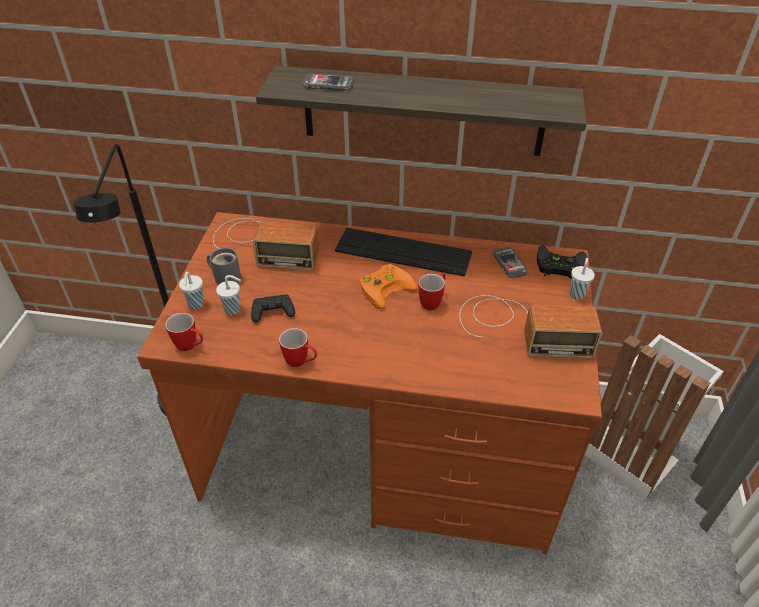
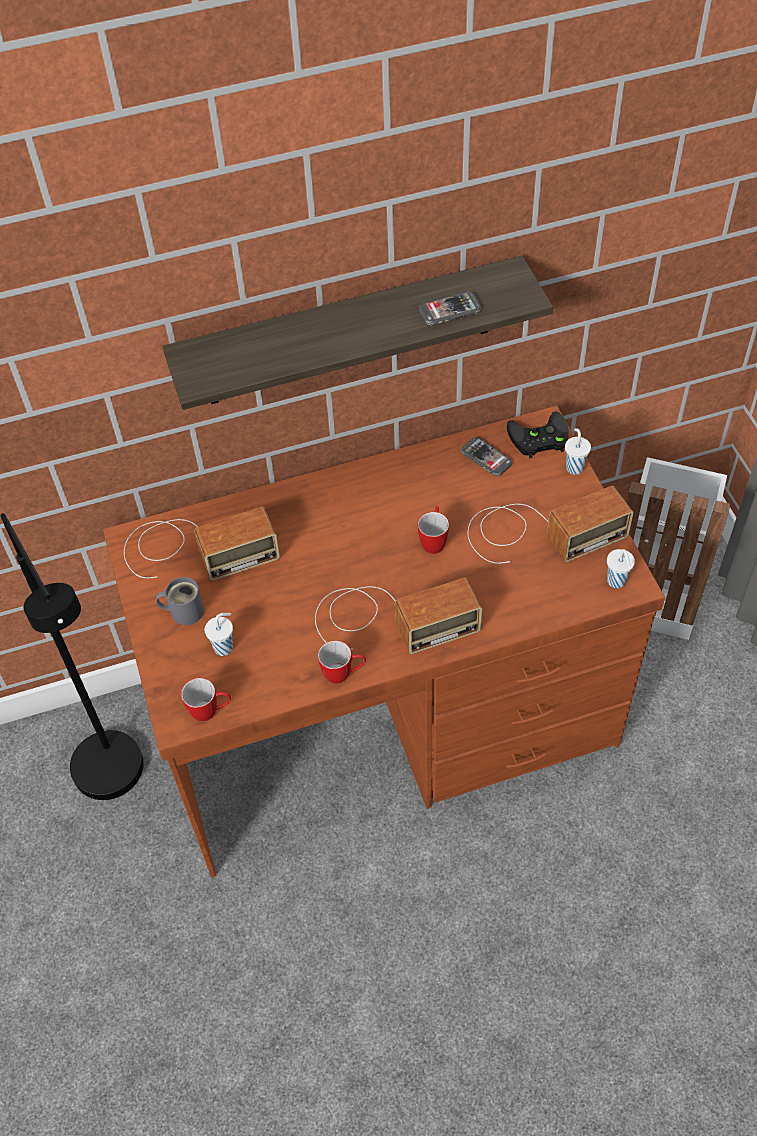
camera: 25 degrees left, 10 degrees up
white cup [179,271,204,309] -> white cup moved to [607,549,635,588]
black game controller [251,294,295,323] -> none
phone [303,73,354,91] -> phone moved to [419,291,481,326]
keyboard [335,228,472,276] -> none
orange game controller [360,264,417,310] -> none
none -> radio [315,578,482,654]

